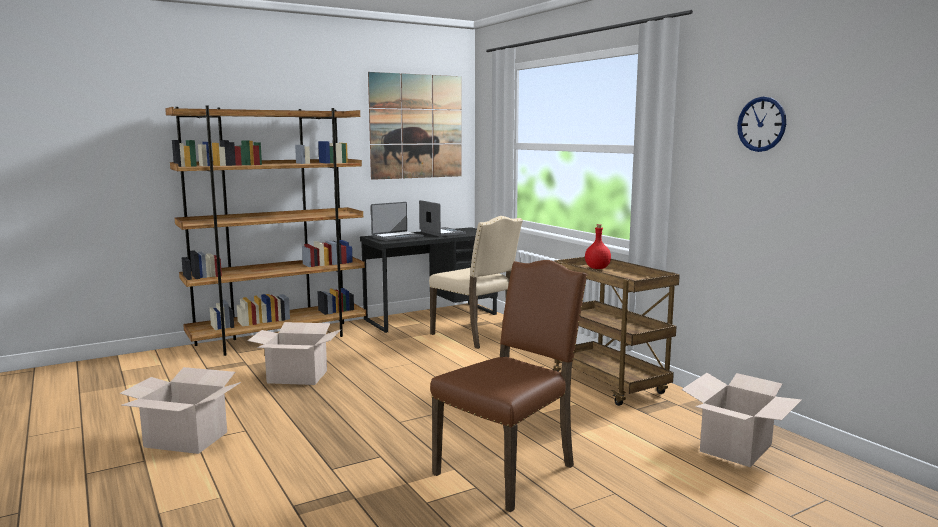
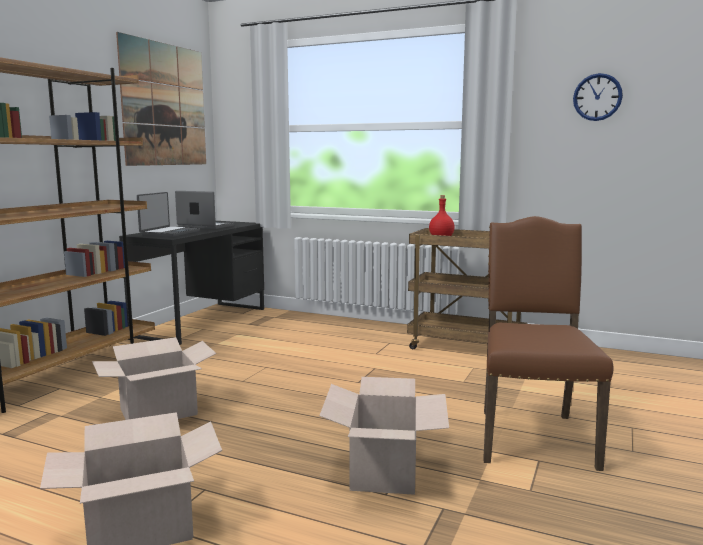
camera: 35 degrees left, 0 degrees up
beige chair [429,216,523,349] -> none
cardboard box [682,373,802,467] -> cardboard box moved to [319,377,449,495]

